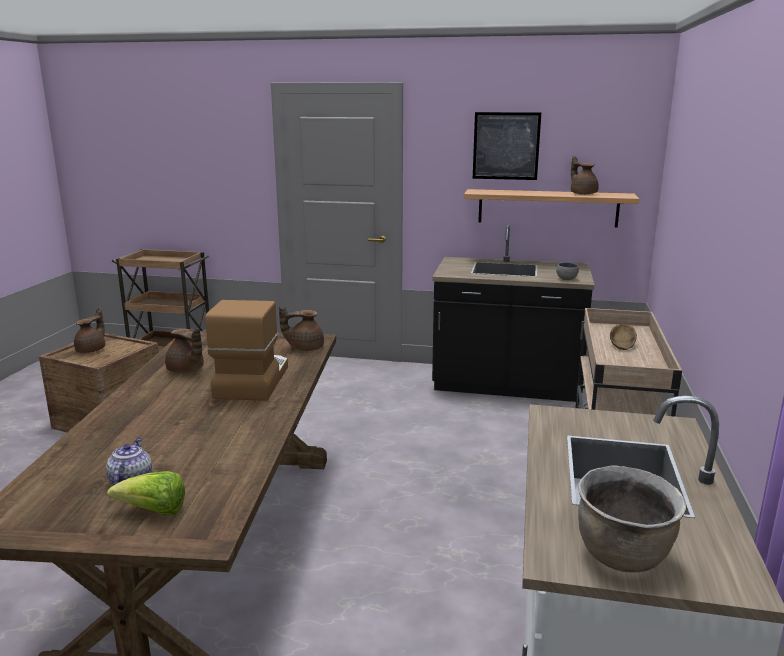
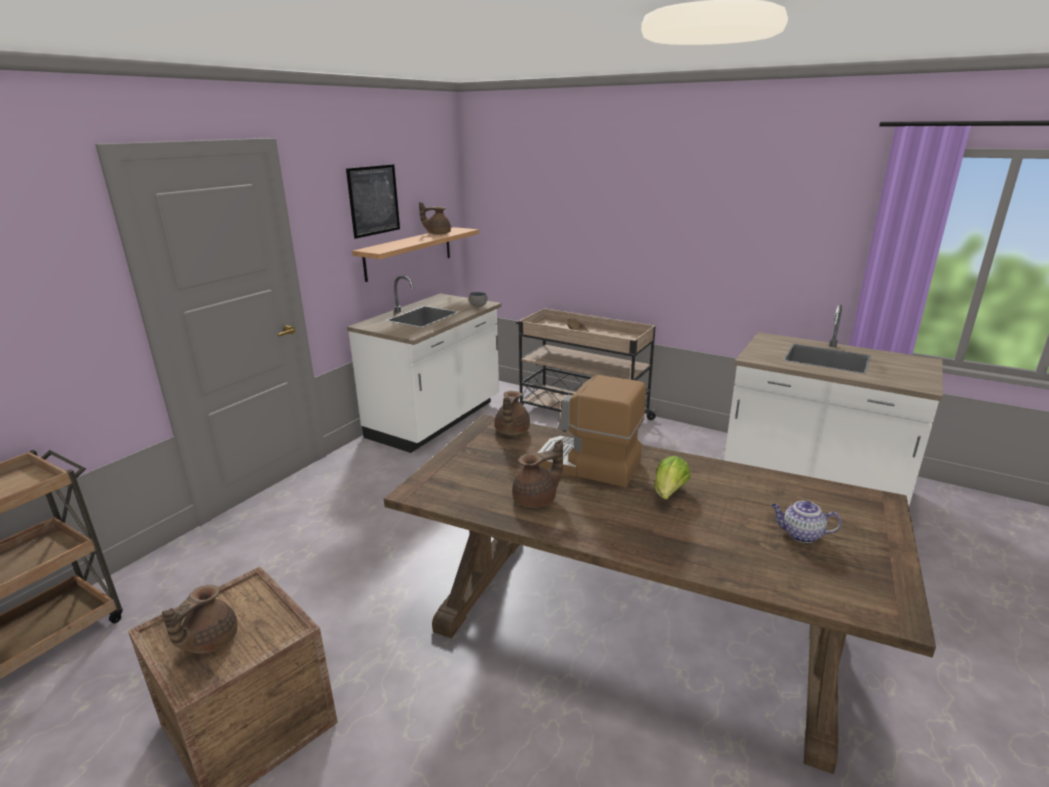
camera: 70 degrees left, 5 degrees up
brown teapot [74,307,105,353] -> brown teapot turned 105 degrees counterclockwise [162,585,237,654]
lettuce [107,471,185,515] -> lettuce moved to [655,456,691,499]
black counter [432,224,595,402] -> white counter [347,275,501,453]
brown cooking pot [578,465,686,573] -> none

